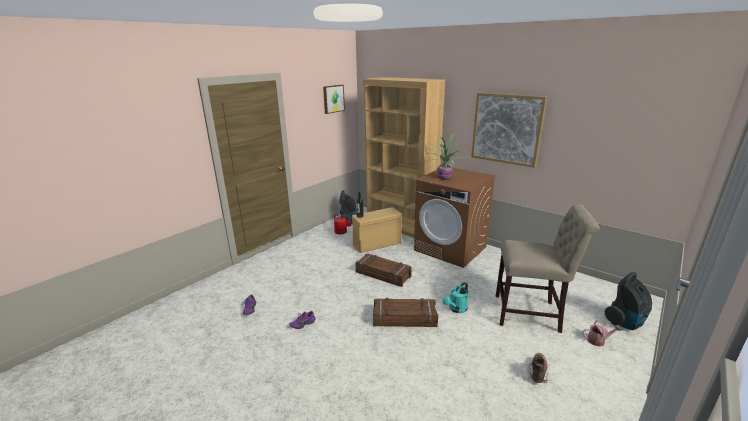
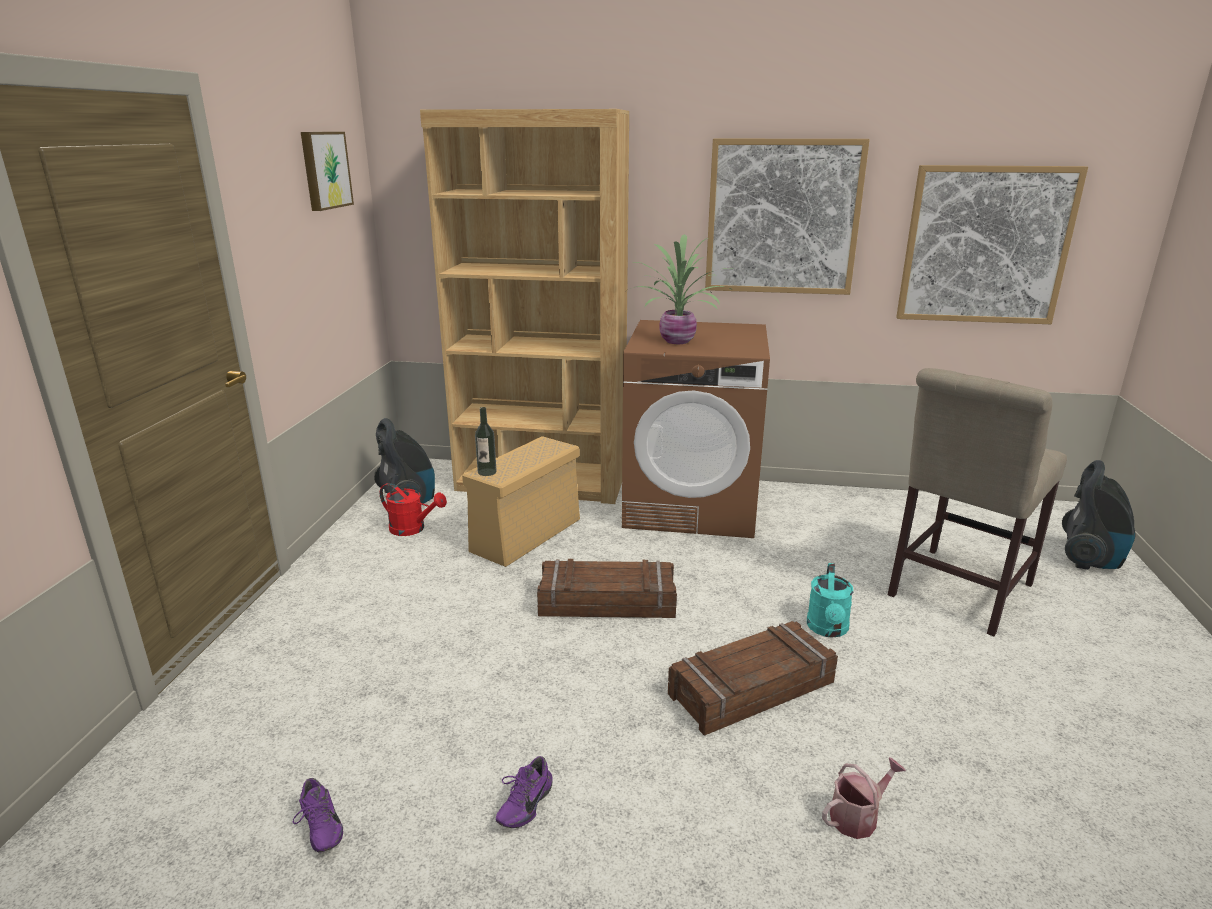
camera: 30 degrees left, 0 degrees up
beige chair [496,204,600,333] -> beige chair turned 150 degrees clockwise [888,368,1067,636]
brown boot [528,353,549,383] -> none
watering can [582,321,621,346] -> watering can moved to [822,757,906,839]
none -> picture [896,165,1088,324]

